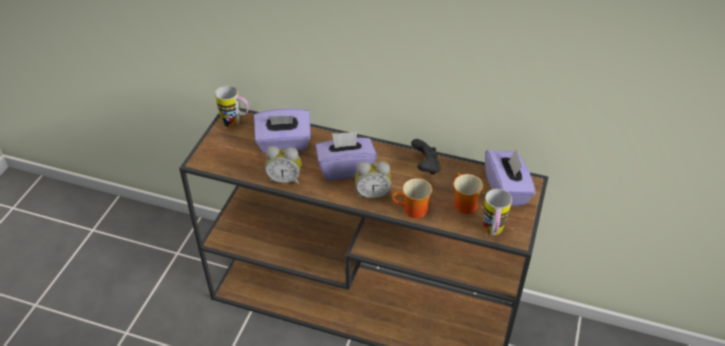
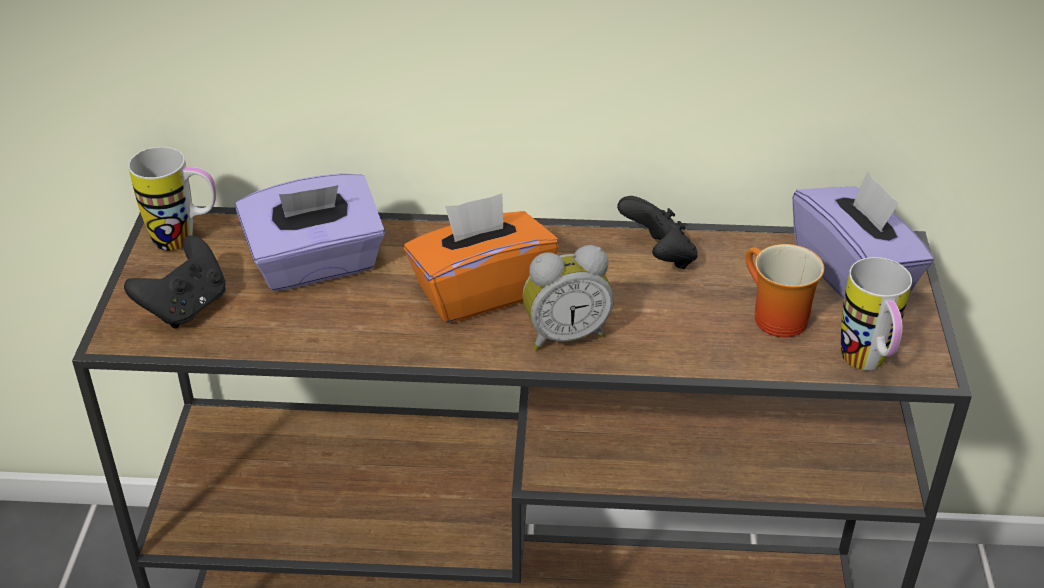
camera: 15 degrees left, 5 degrees down
alarm clock [265,146,302,185] -> none
purple tissue box [315,131,377,181] -> orange tissue box [404,193,559,323]
mug [392,178,432,218] -> none
none -> black game controller [124,235,226,329]

